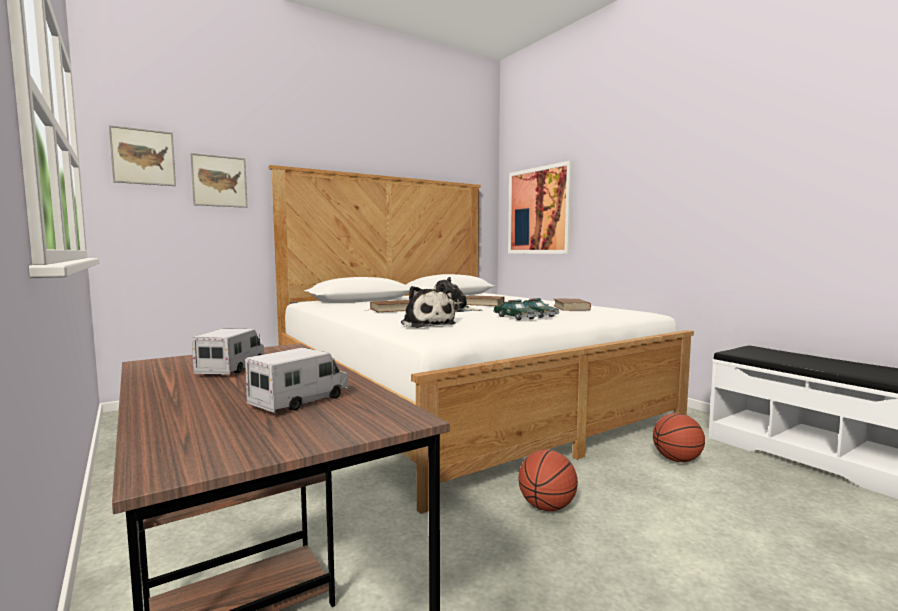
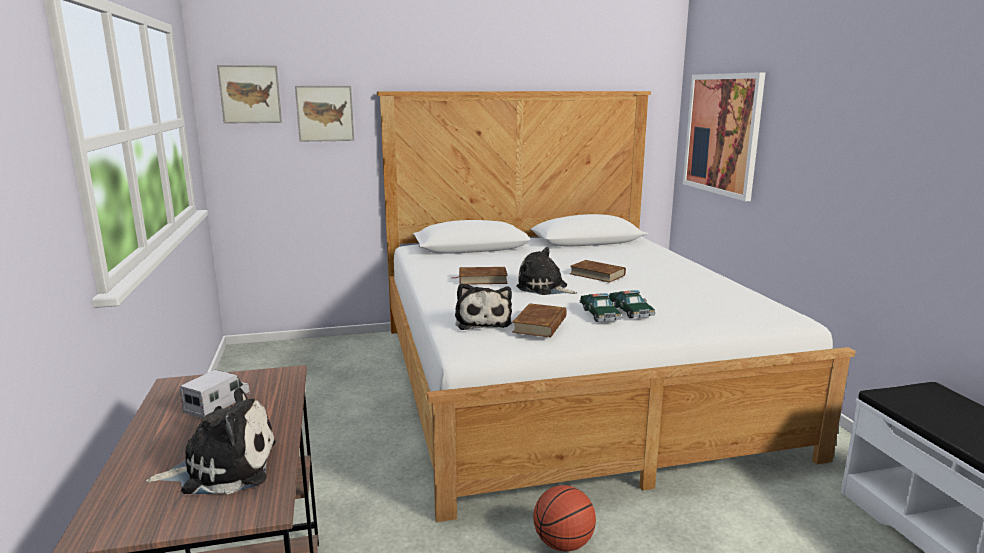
camera: 20 degrees right, 10 degrees up
toy truck [245,347,349,413] -> plush toy [146,388,275,495]
brown book [553,298,591,311] -> brown book moved to [512,303,567,337]
basketball [653,413,705,462] -> none

